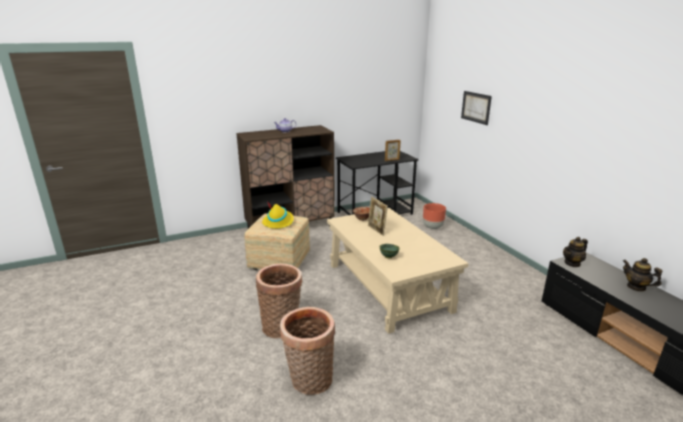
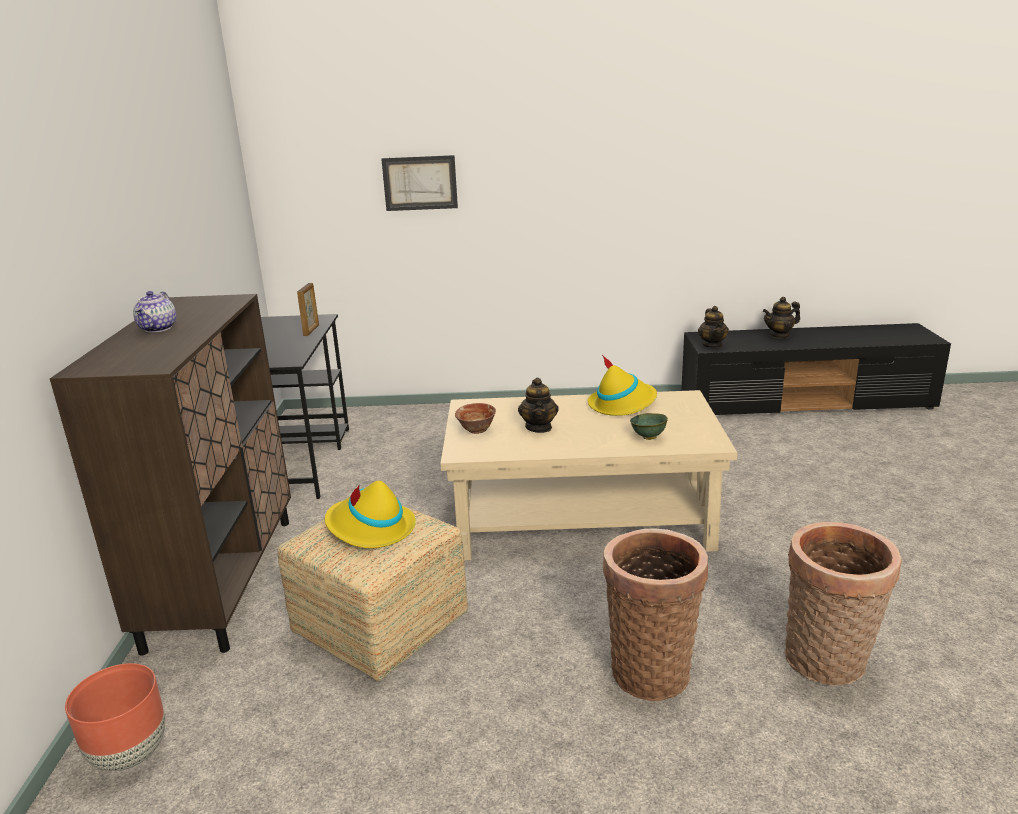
camera: 65 degrees left, 0 degrees up
picture frame [368,196,388,236] -> teapot [518,378,559,433]
brown planter [423,203,446,229] -> brown planter moved to [65,663,165,771]
none -> yellow hat [588,355,657,416]

